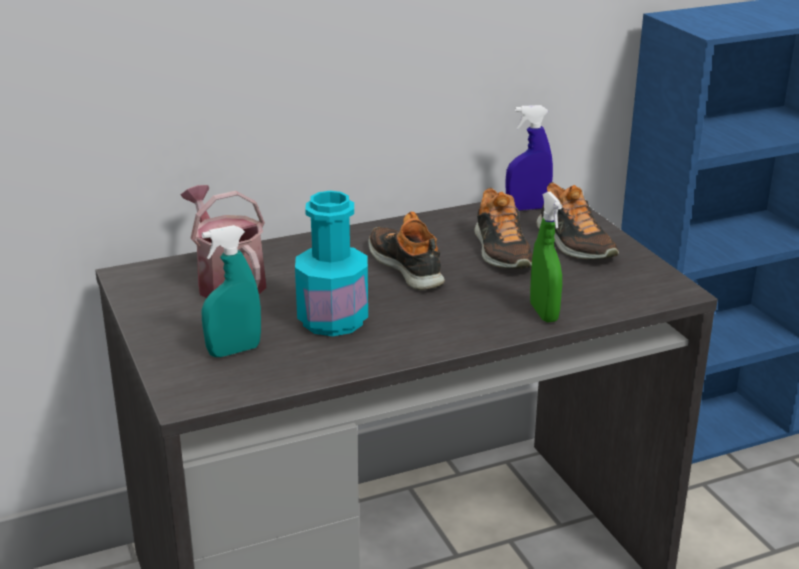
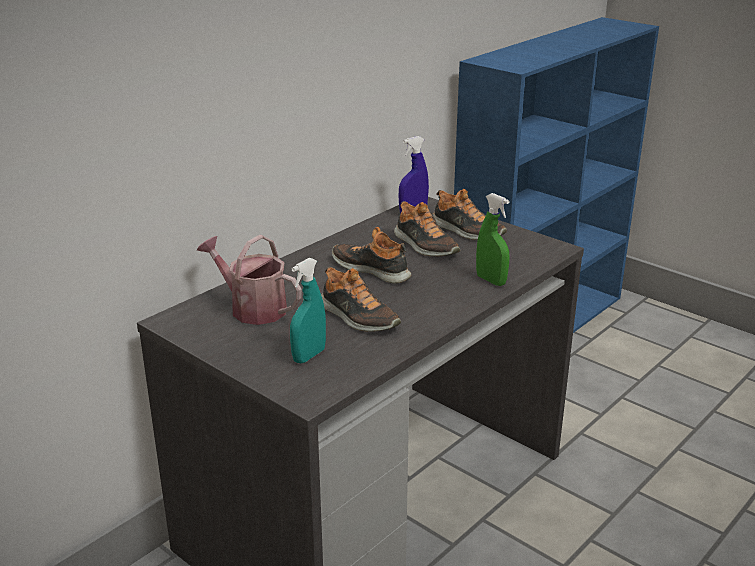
camera: 25 degrees left, 0 degrees up
turquoise bottle [295,191,368,336] -> shoe [321,267,401,332]

